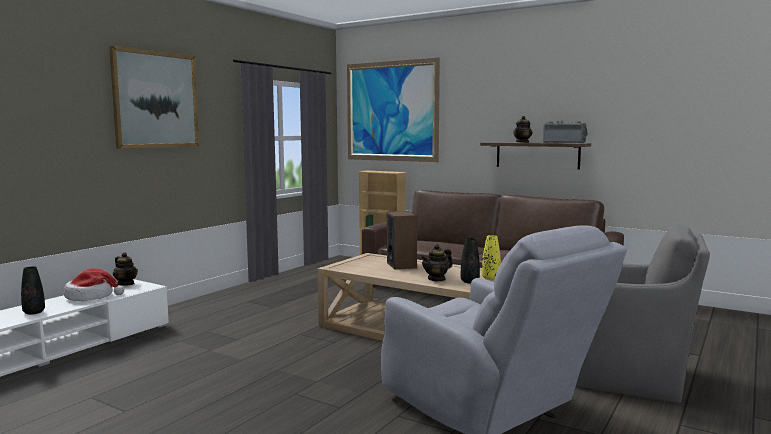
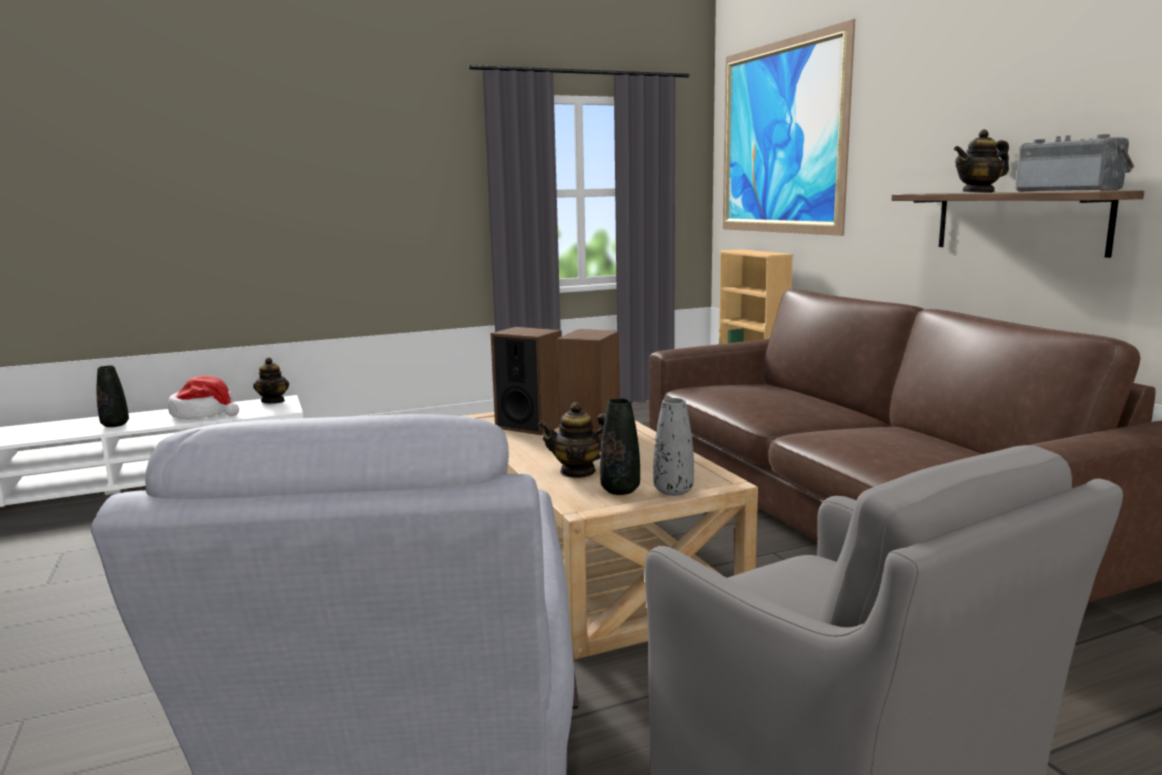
camera: 35 degrees right, 5 degrees up
picture [109,46,199,149] -> none
yellow vase [482,235,501,280] -> grey vase [653,398,694,496]
none -> speaker [491,327,562,435]

